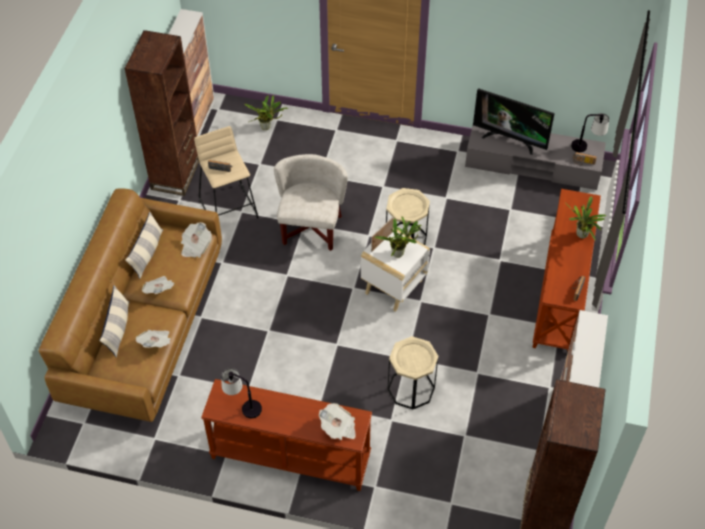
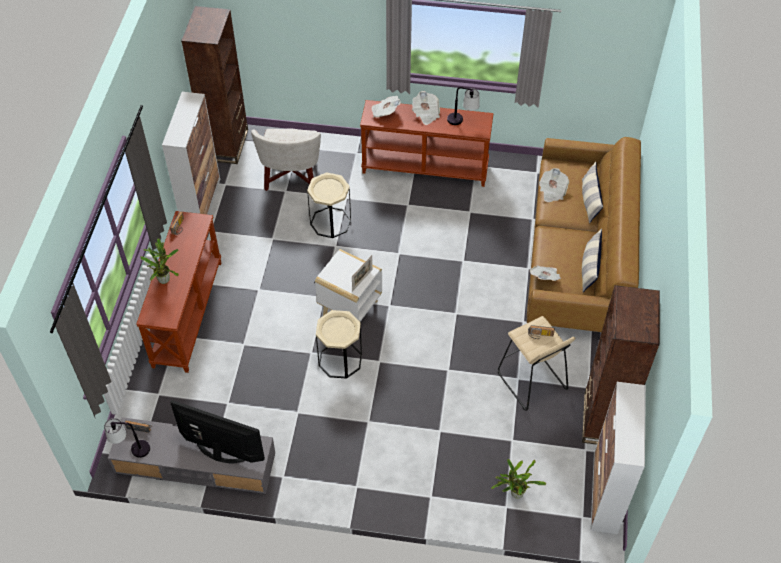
camera: 175 degrees right, 0 degrees up
newspaper [142,276,175,294] -> newspaper moved to [412,91,440,125]
white armchair [274,154,348,251] -> white armchair moved to [251,129,321,191]
potted plant [374,216,421,258] -> none

